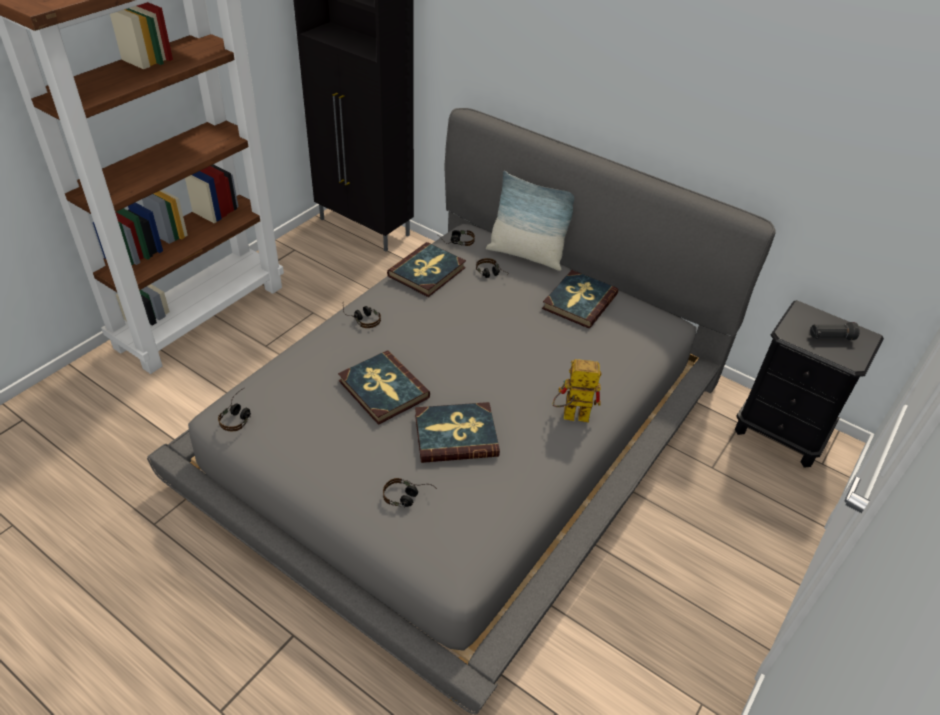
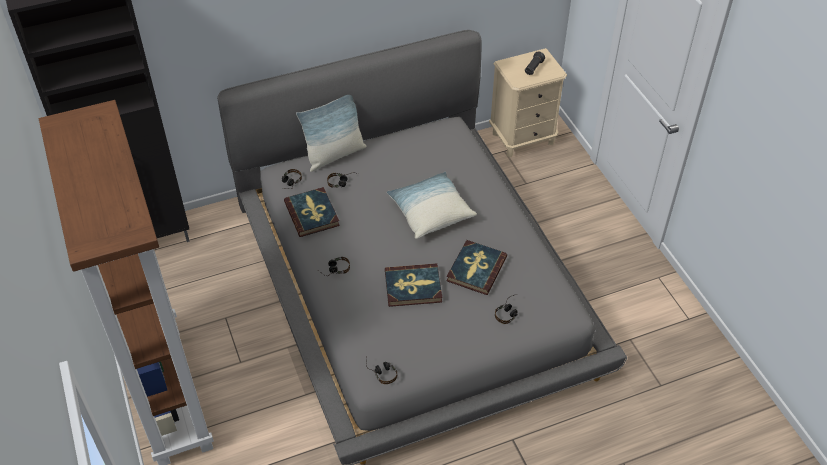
camera: 55 degrees left, 5 degrees up
book [542,270,618,328] -> none
toy robot [553,359,602,423] -> none
black nightstand [735,300,884,468] -> beige nightstand [489,48,567,157]
none -> pillow [387,172,477,239]

